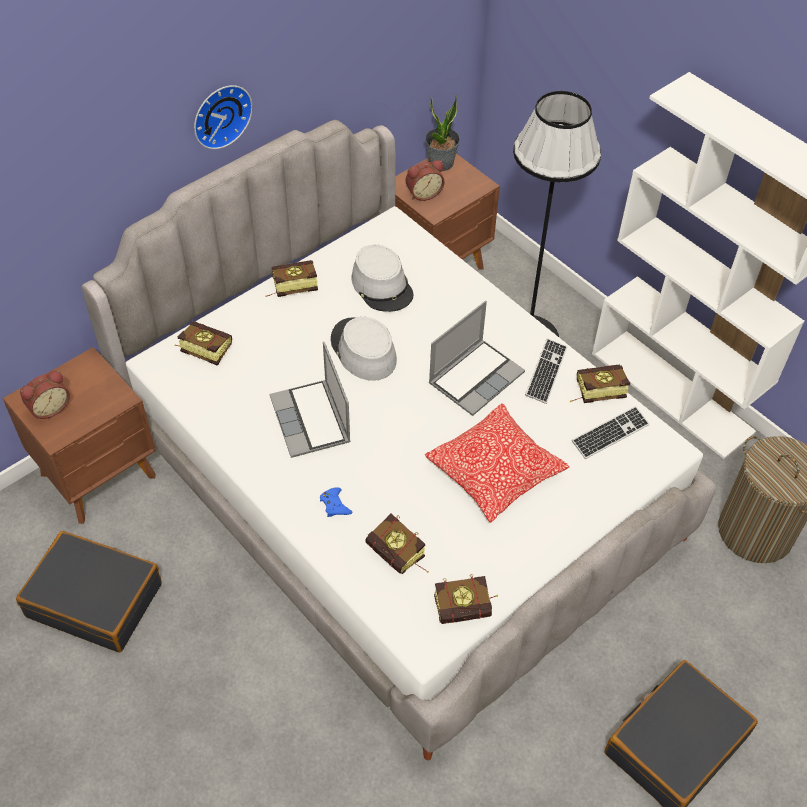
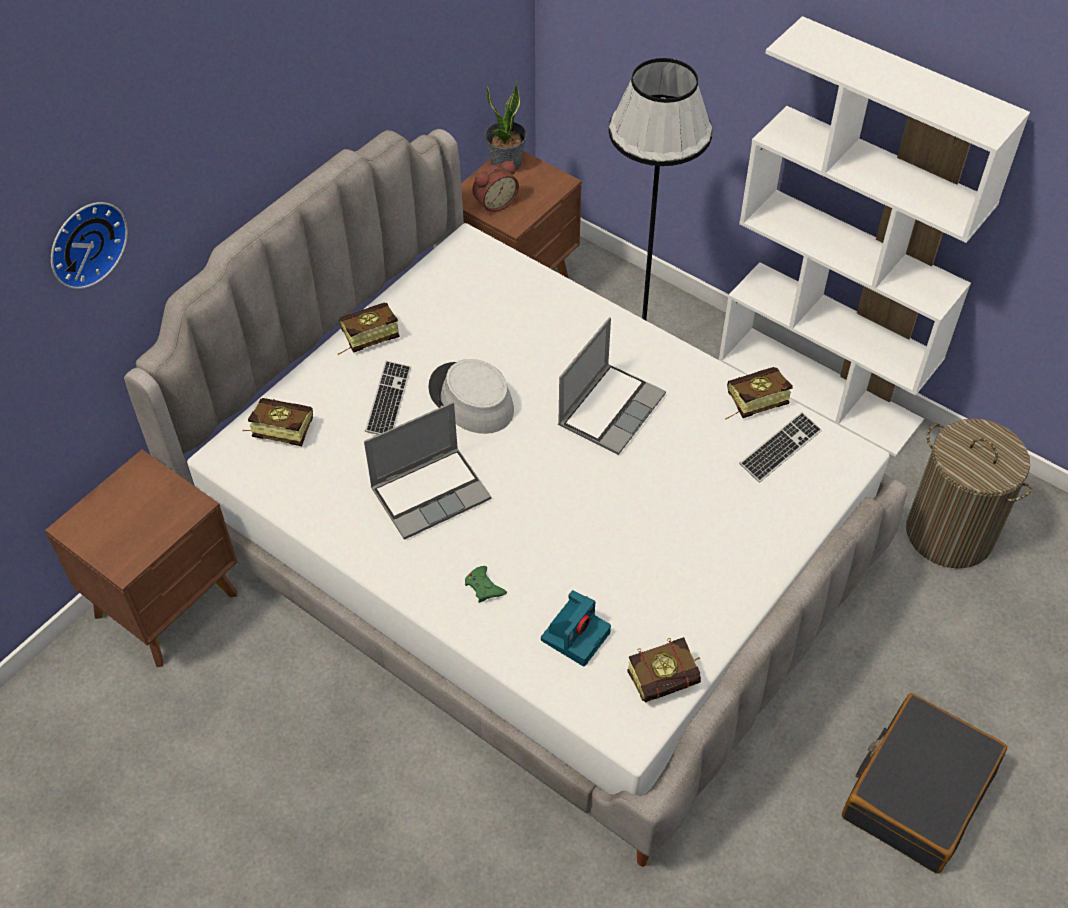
camera: 10 degrees left, 0 degrees up
black suitcase [16,531,162,653] -> none
alarm clock [20,371,70,419] -> none
wall clock [194,85,253,149] -> wall clock moved to [51,202,128,289]
laptop [270,342,351,458] -> laptop turned 90 degrees counterclockwise [364,402,491,540]
blue game controller [320,487,353,517] -> green game controller [465,566,507,603]
grey hat [351,245,414,312] -> none
book [366,513,429,574] -> camera [541,590,611,667]
pillow [425,403,569,523] -> none
keyboard [525,338,567,404] -> keyboard moved to [365,361,411,435]

